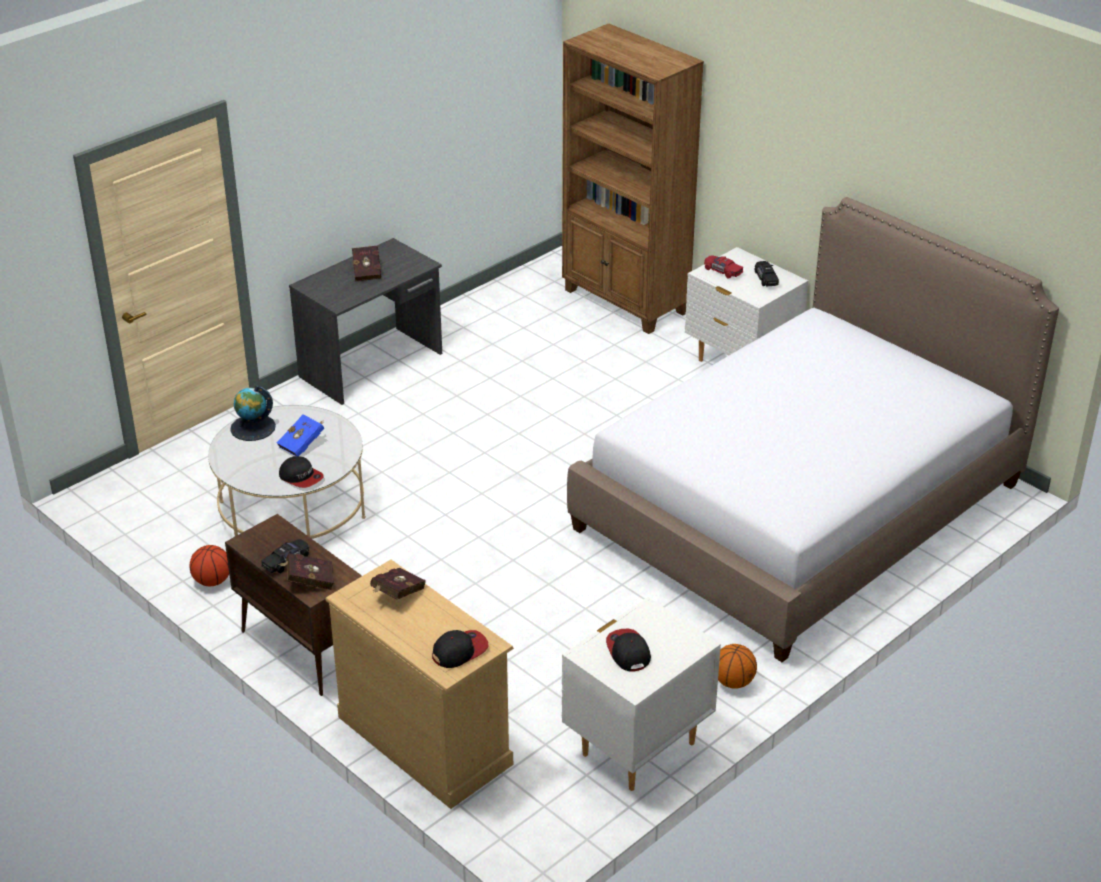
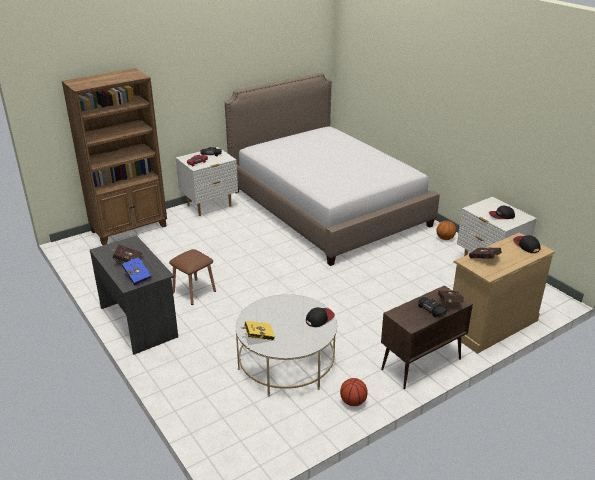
camera: 80 degrees left, 5 degrees down
globe [230,386,276,441] -> yellow book [242,321,275,341]
blue book [277,414,324,456] -> blue book moved to [122,257,151,286]
none -> brown stool [169,249,216,305]

